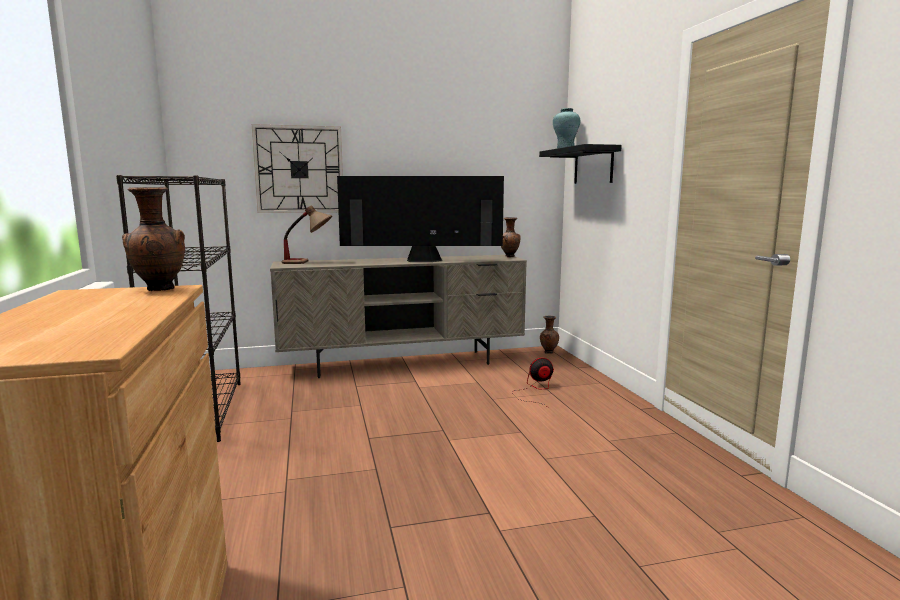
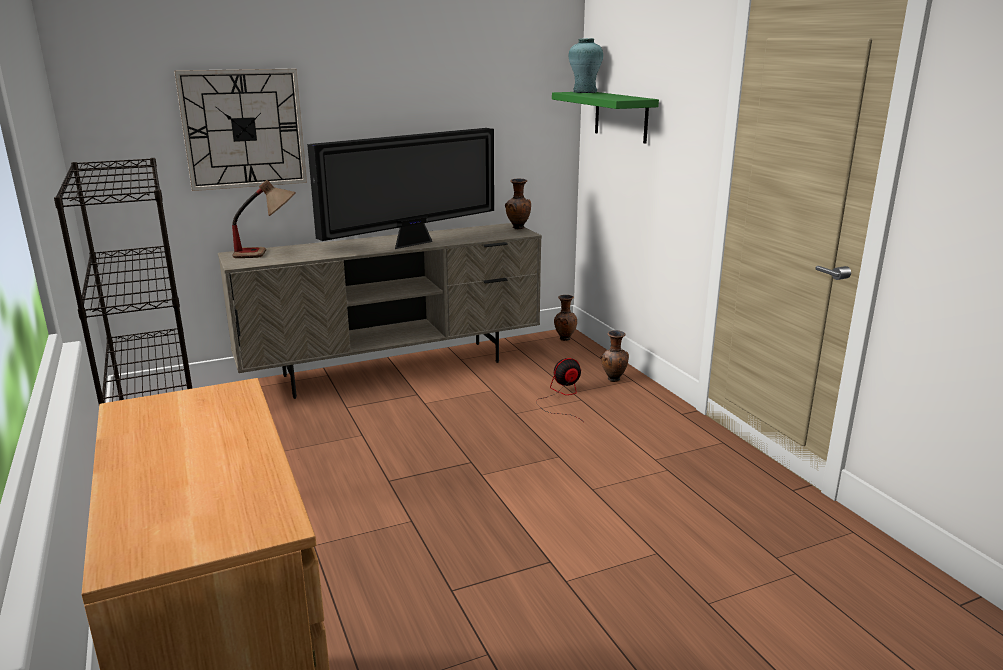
camera: 10 degrees left, 10 degrees up
brown vase [122,187,185,291] -> brown vase moved to [601,330,629,382]
television [337,176,504,262] -> television turned 150 degrees clockwise [307,128,494,249]
black shelf [539,144,622,184] -> green shelf [552,92,659,144]

